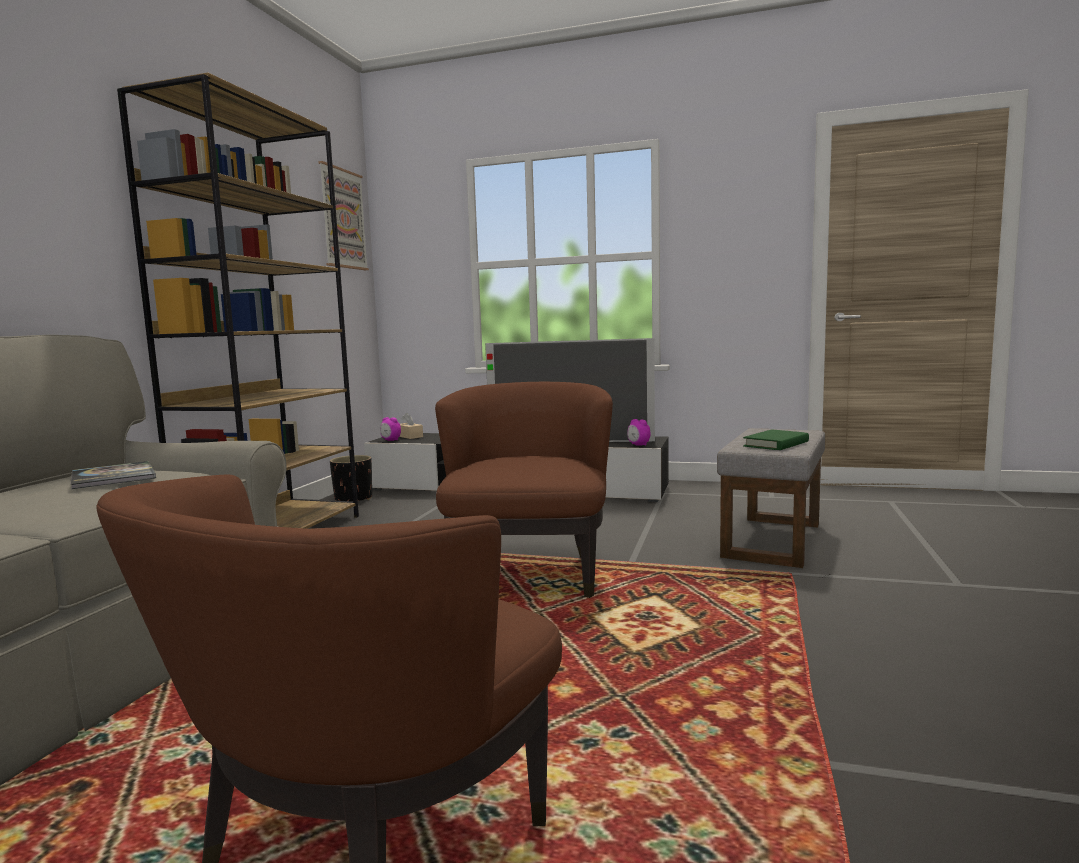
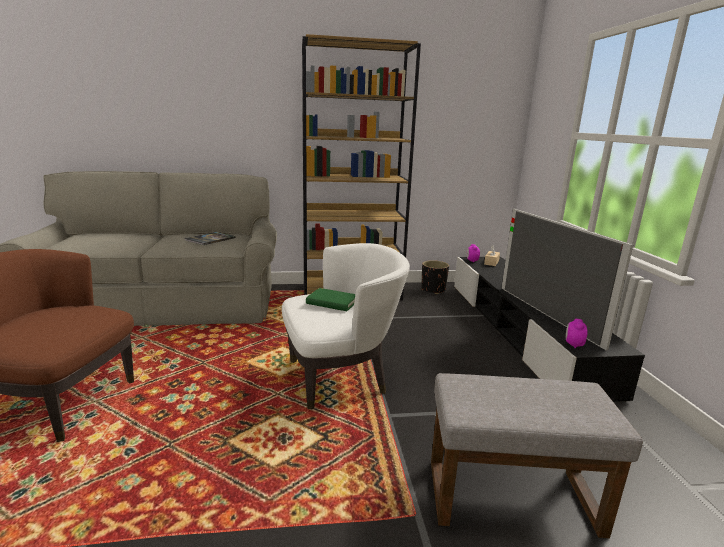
camera: 65 degrees right, 10 degrees up
picture [318,161,369,270] -> none
brown armchair [435,382,613,598] -> white armchair [282,243,410,410]
green book [743,429,809,450] -> green book moved to [306,288,355,311]

